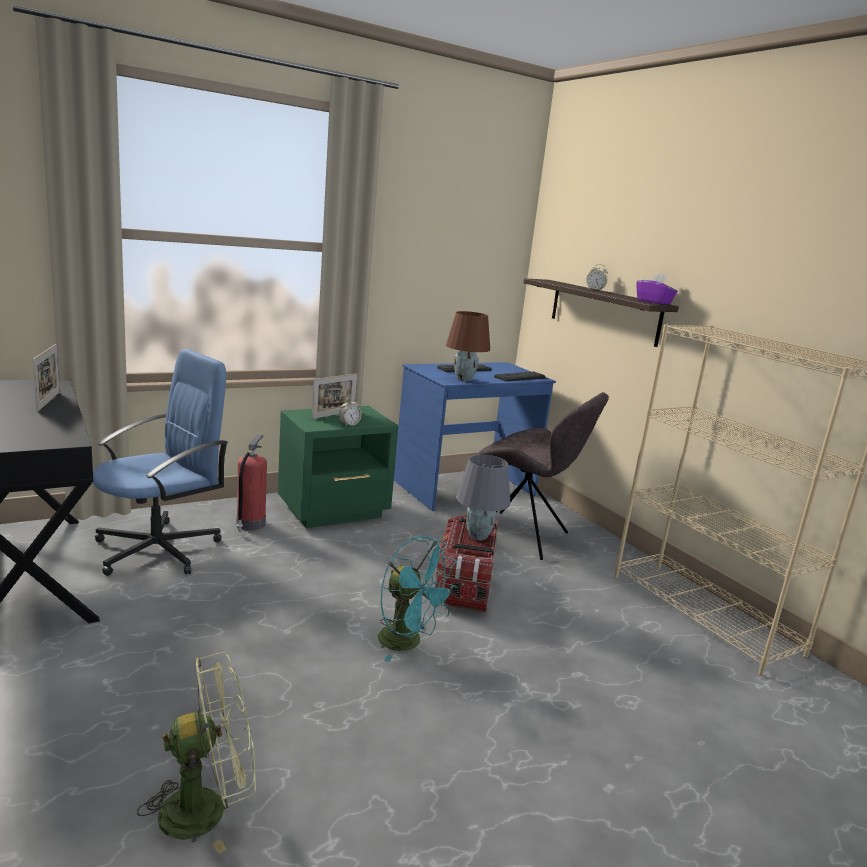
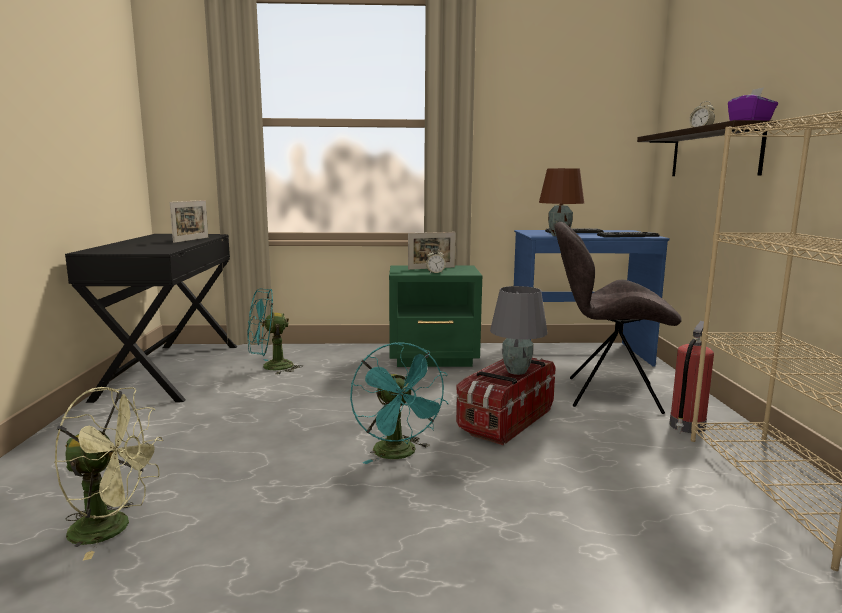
camera: 30 degrees right, 5 degrees down
blue office chair [93,349,228,576] -> turquoise fan [248,289,303,375]
fire extinguisher [236,435,267,532] -> fire extinguisher moved to [669,321,714,433]
grey chair [477,392,609,560] -> grey chair turned 135 degrees clockwise [555,222,682,414]

